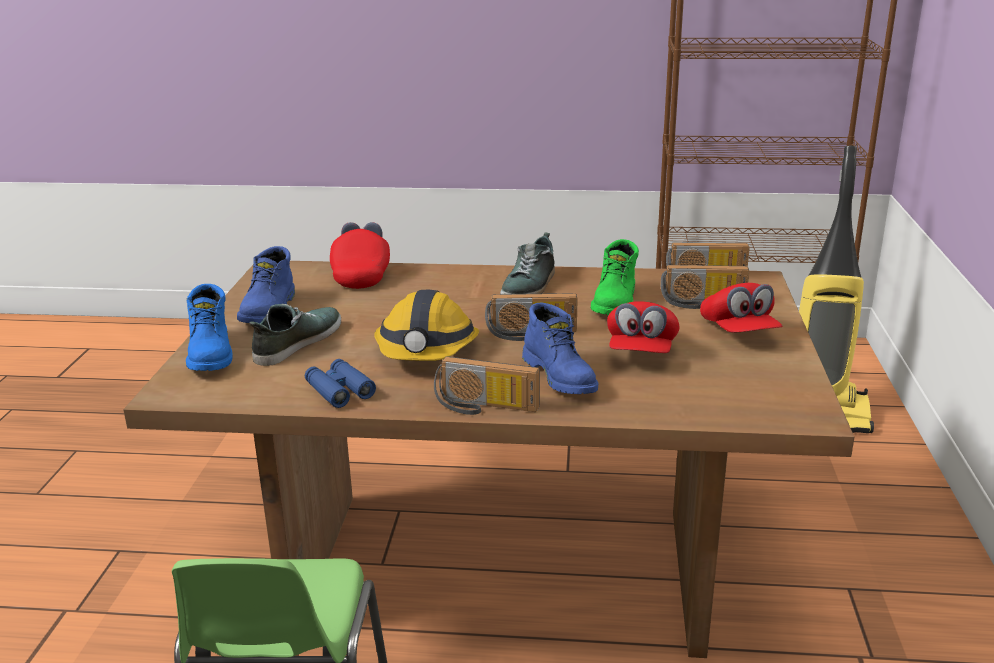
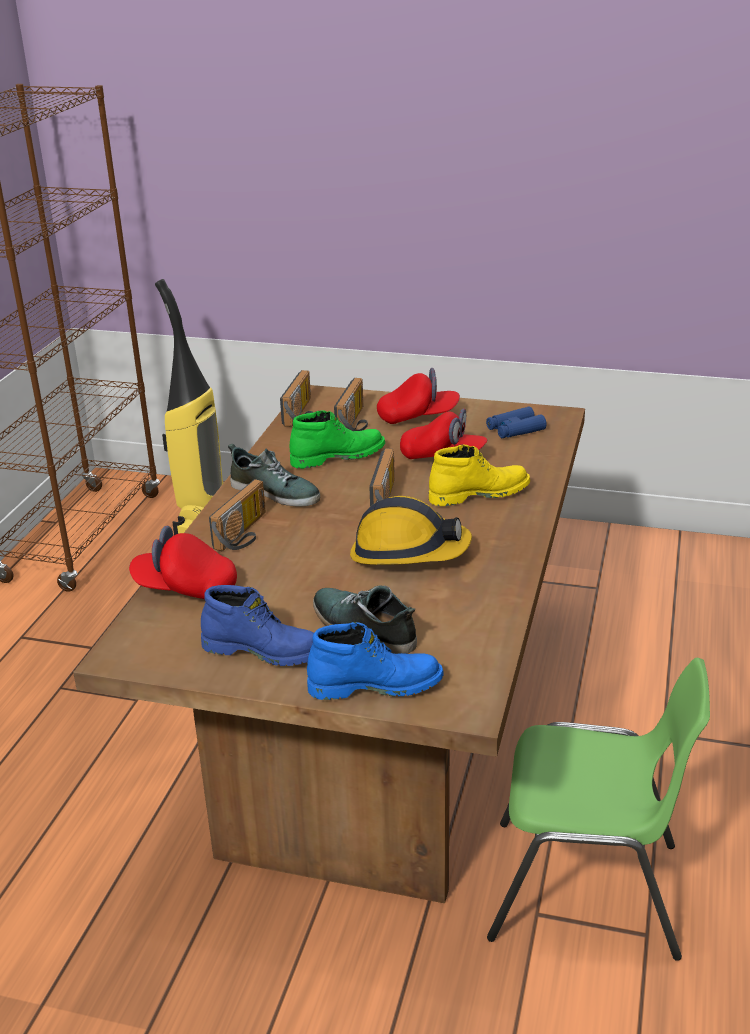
camera: 80 degrees left, 5 degrees up
blue binoculars [305,359,376,408] -> blue binoculars moved to [486,406,547,438]
radio [434,356,540,415] -> radio moved to [209,479,266,551]
blue boot [522,302,598,394] -> yellow boot [429,445,530,506]
green boot [591,239,639,315] -> green boot turned 45 degrees counterclockwise [290,411,385,469]

